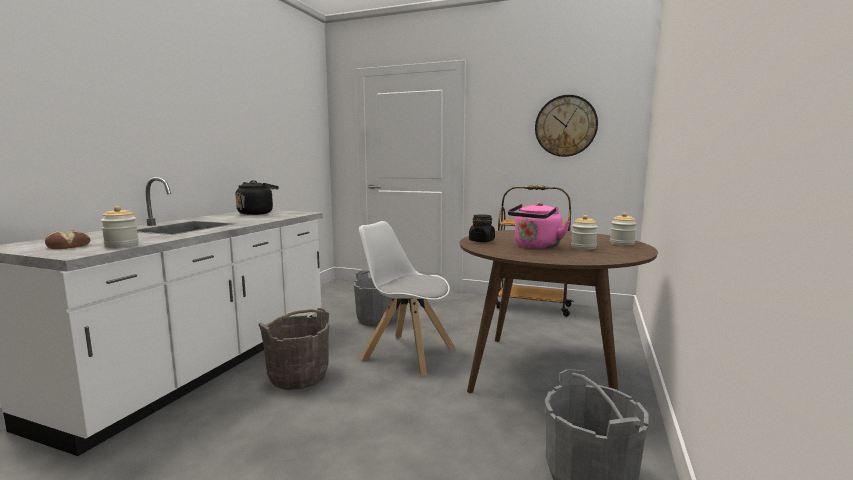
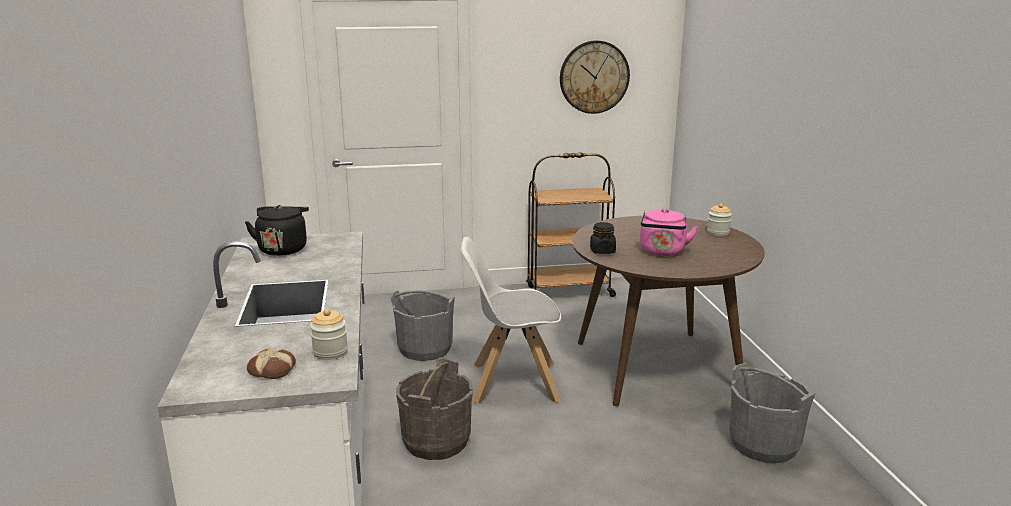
camera: 30 degrees left, 10 degrees up
jar [571,215,598,250] -> none

